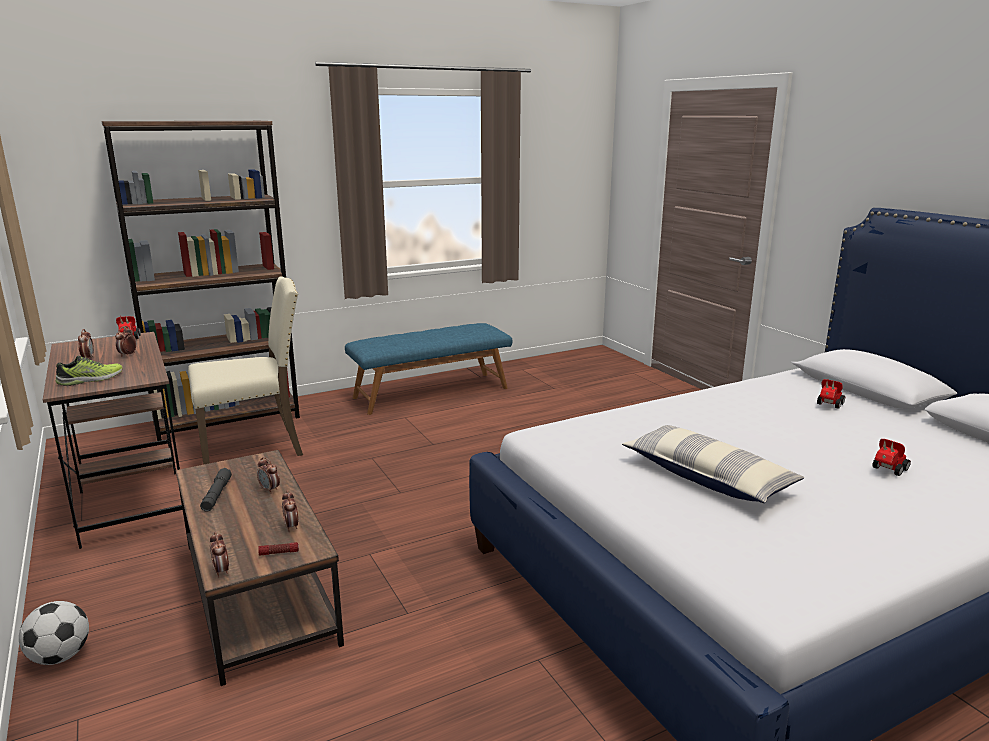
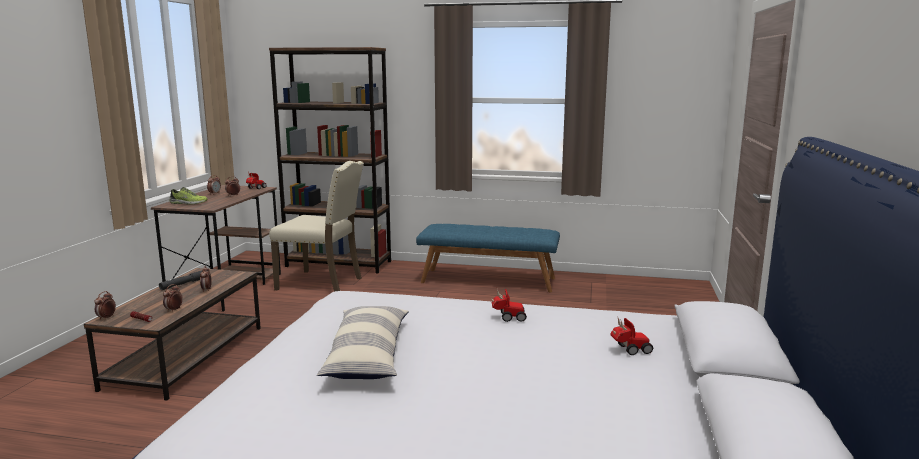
camera: 40 degrees right, 5 degrees down
football [19,601,89,665] -> none
toy car [873,439,911,476] -> toy car moved to [492,287,527,322]

